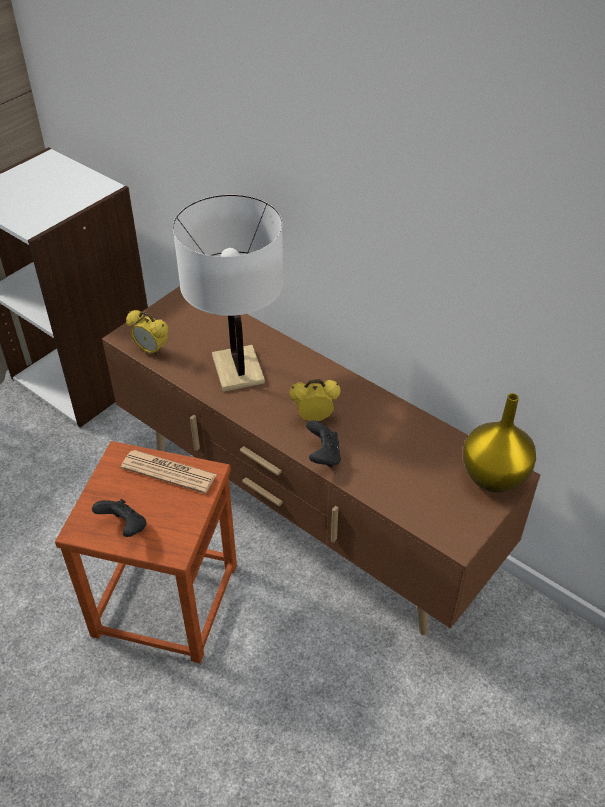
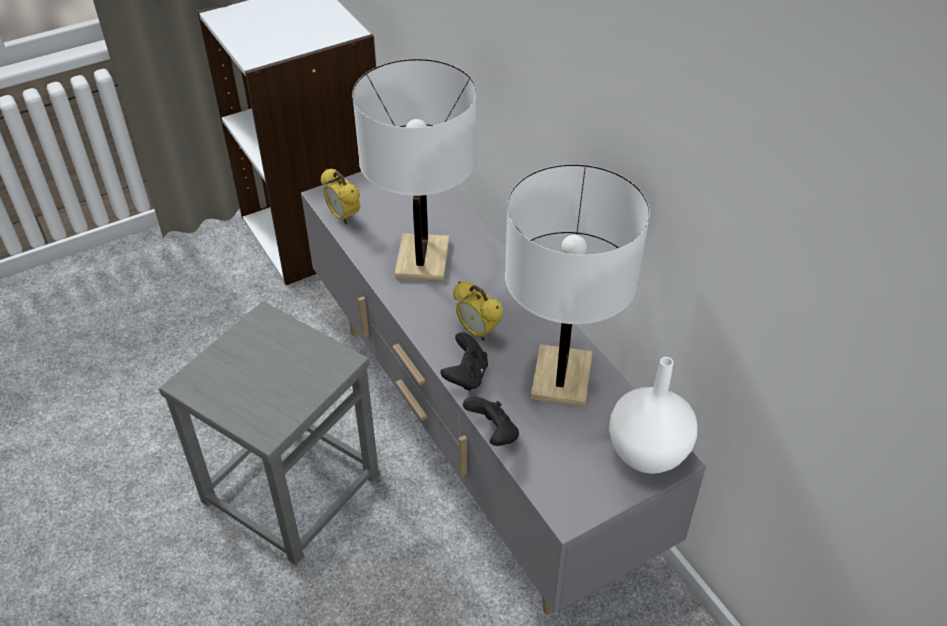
camera: 20 degrees right, 0 degrees up
brown stool [55,441,237,663] -> grey stool [159,301,379,565]
black game controller [92,499,146,537] -> black game controller moved to [463,396,519,446]
brown tv stand [102,286,540,635] -> grey tv stand [301,172,706,615]
newspaper [121,450,217,493] -> none
alarm clock [289,379,341,421] -> alarm clock turned 150 degrees counterclockwise [453,281,503,341]
yellow vase [463,393,536,493] -> white vase [609,357,697,474]
none -> white table lamp [505,164,650,407]

